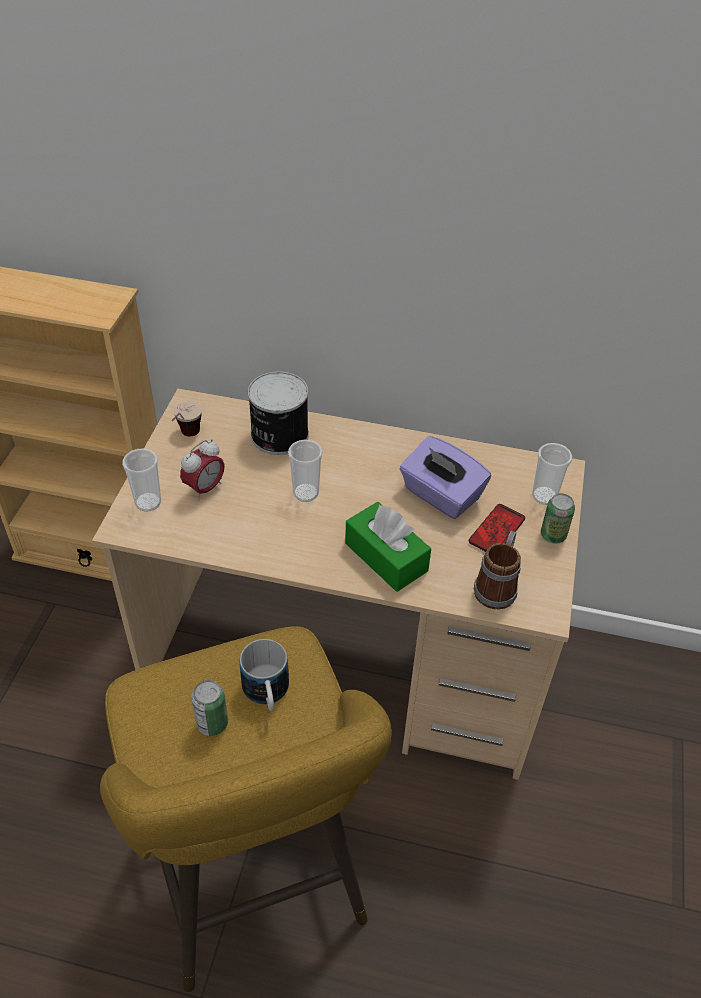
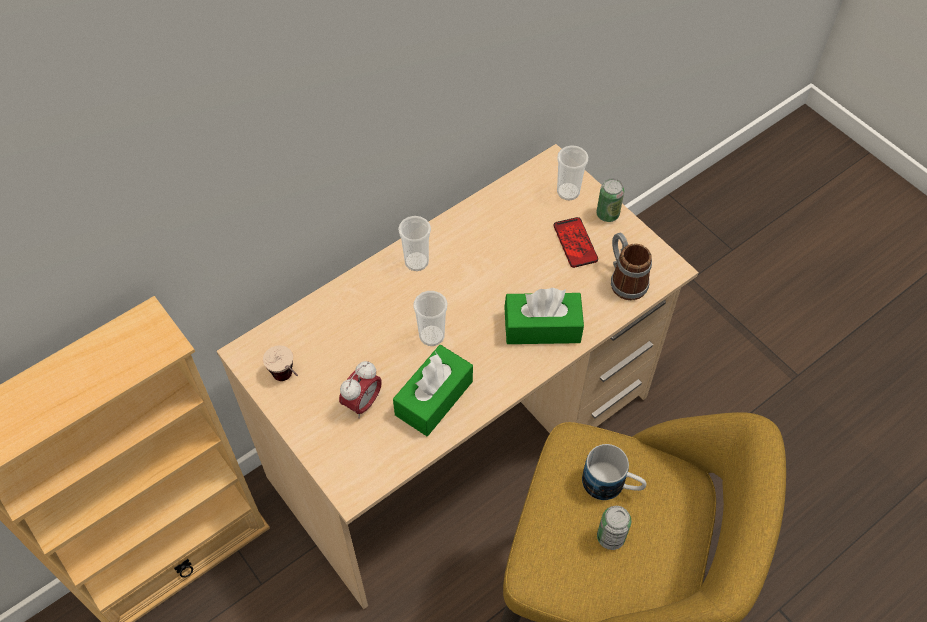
camera: 50 degrees left, 10 degrees up
cup [122,448,161,512] -> cup moved to [398,216,431,271]
alarm clock [180,439,225,501] -> alarm clock turned 45 degrees clockwise [339,361,382,419]
can [248,372,309,455] -> none
purple tissue box [400,436,491,519] -> none
none -> green tissue box [393,345,473,436]

